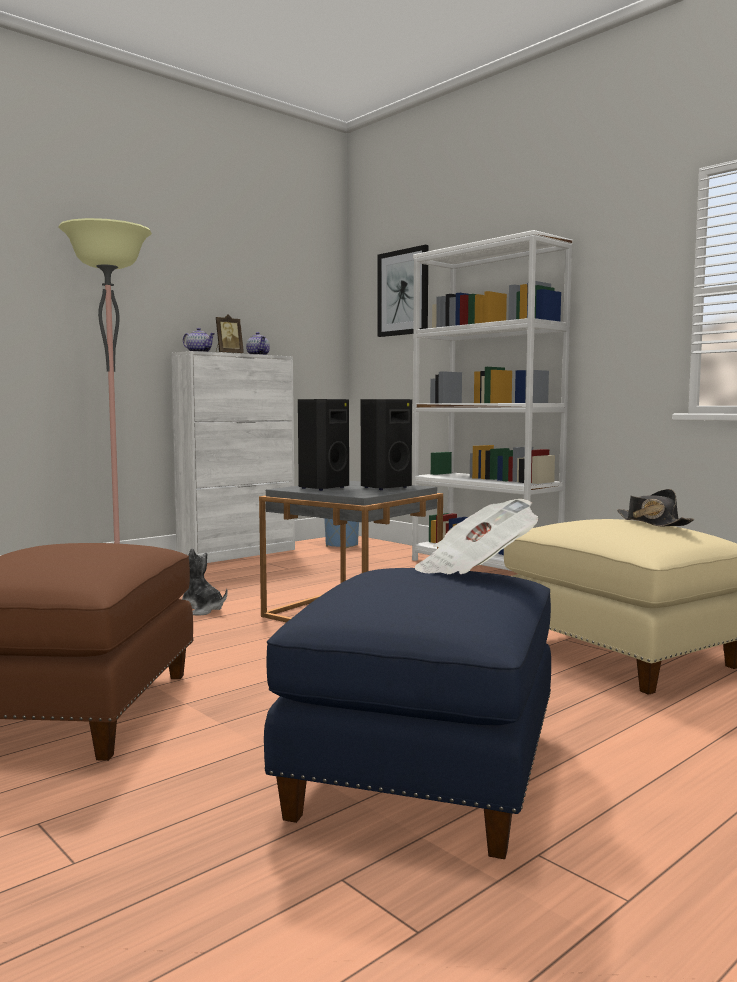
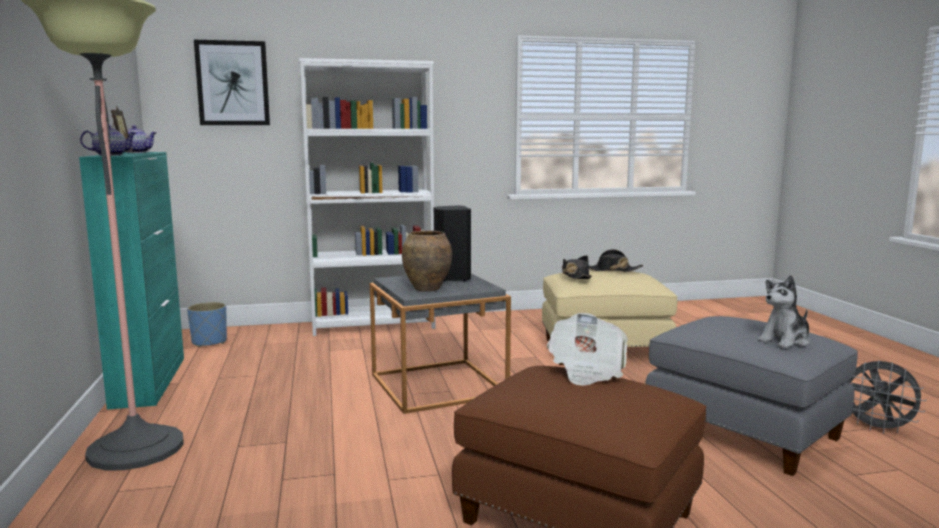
camera: 60 degrees left, 5 degrees up
white cabinet [171,351,295,563] -> turquoise cabinet [79,152,184,410]
plush toy [182,548,228,616] -> plush toy moved to [758,275,810,348]
blue ottoman [264,568,551,859] -> grey ottoman [645,316,858,476]
black speaker [298,399,349,491] -> brown vase [402,231,452,292]
newspaper [415,499,538,574] -> newspaper moved to [547,313,628,385]
none -> black hat [562,255,592,279]
none -> grey fan [847,360,927,434]

